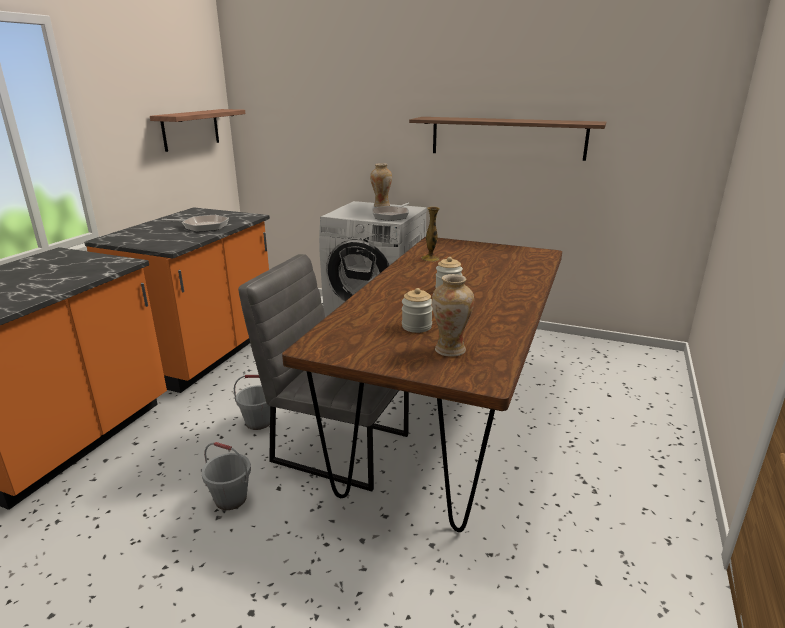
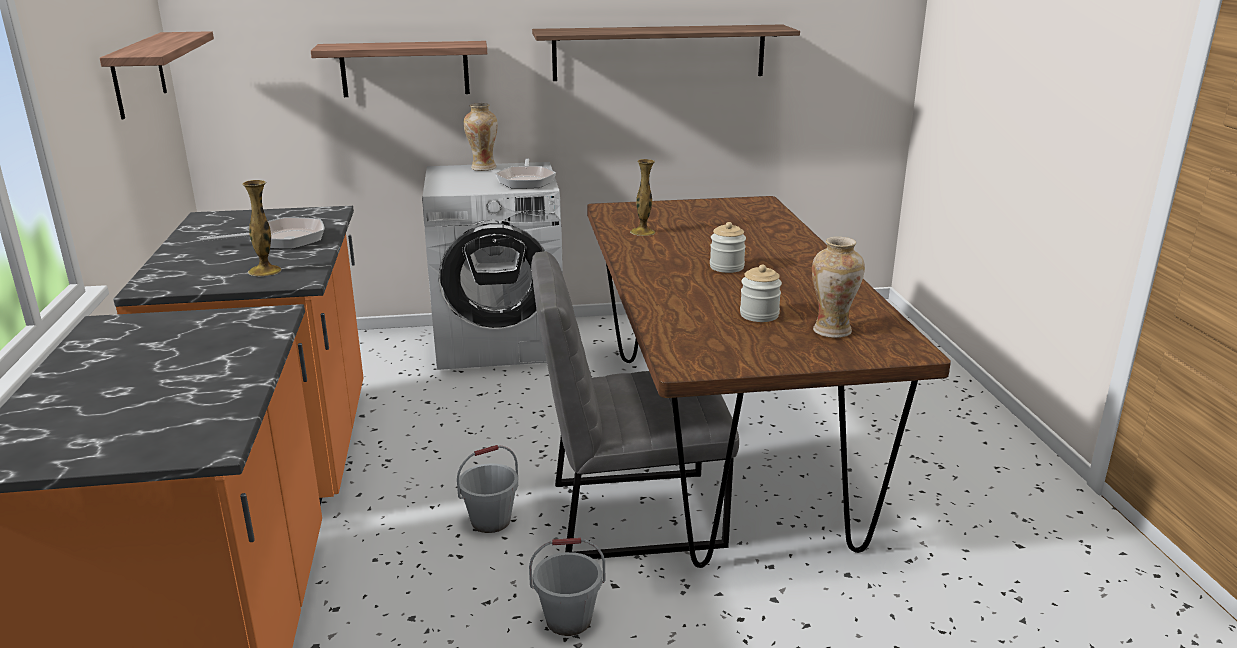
camera: 30 degrees left, 0 degrees up
none -> vase [242,180,281,276]
none -> shelf [311,41,487,97]

